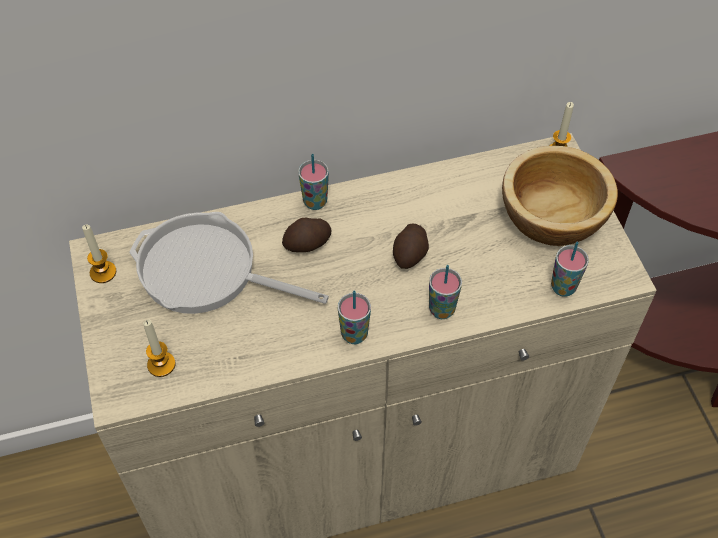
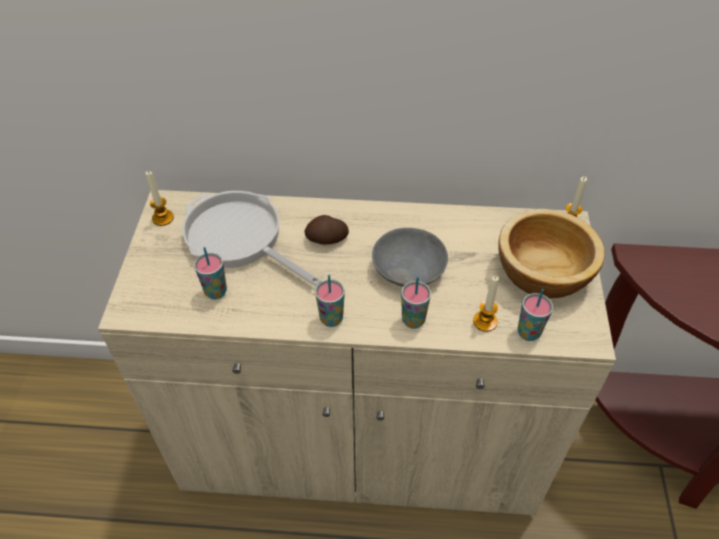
camera: 20 degrees right, 5 degrees down
candle [143,320,176,377] -> candle moved to [473,276,499,332]
cup [298,154,329,210] -> cup moved to [194,247,227,300]
potato [393,223,429,269] -> grey bowl [372,228,448,287]

